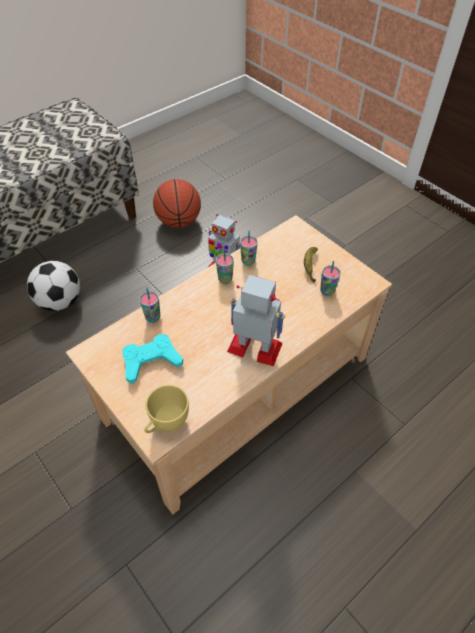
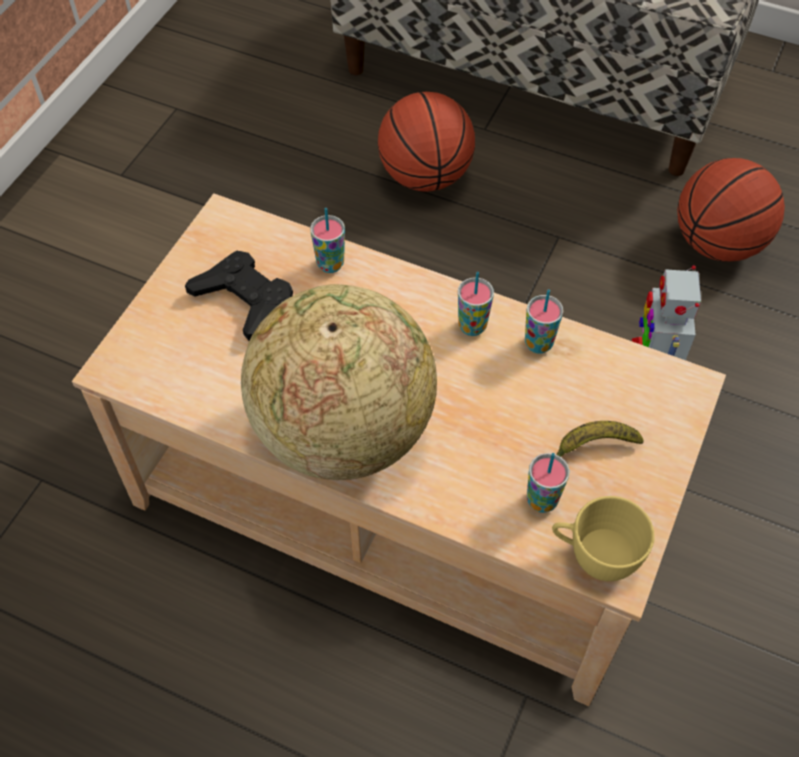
camera: 65 degrees right, 5 degrees up
football [27,261,80,311] -> basketball [378,92,475,192]
turquoise game controller [122,334,183,384] -> black game controller [185,251,293,341]
yellow cup [144,385,189,433] -> yellow cup moved to [552,496,655,581]
toy robot [227,275,285,366] -> globe [241,284,437,480]

